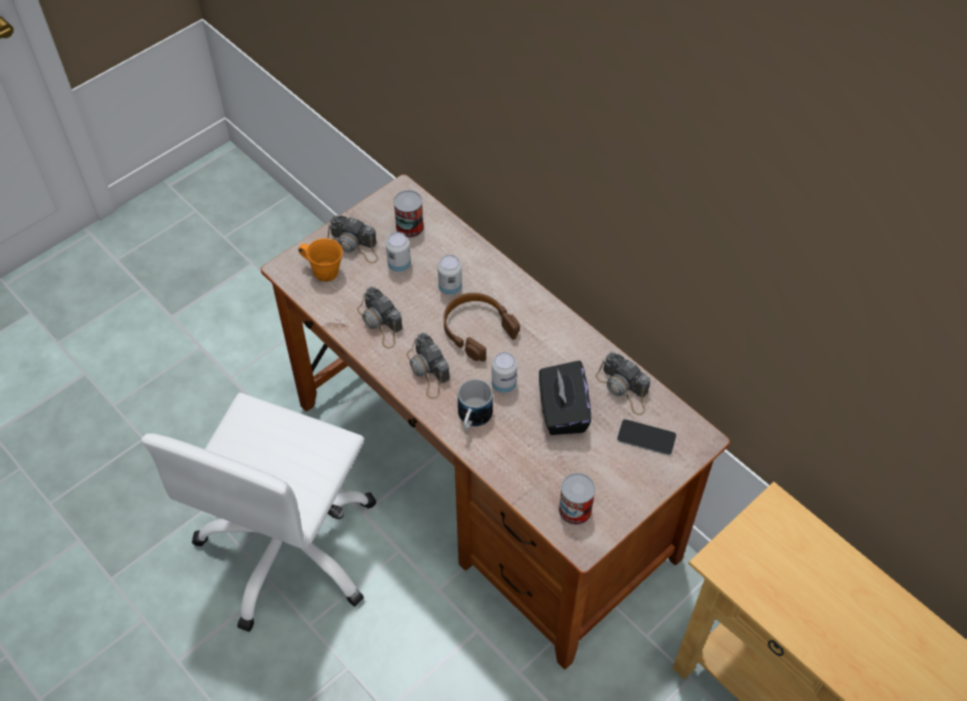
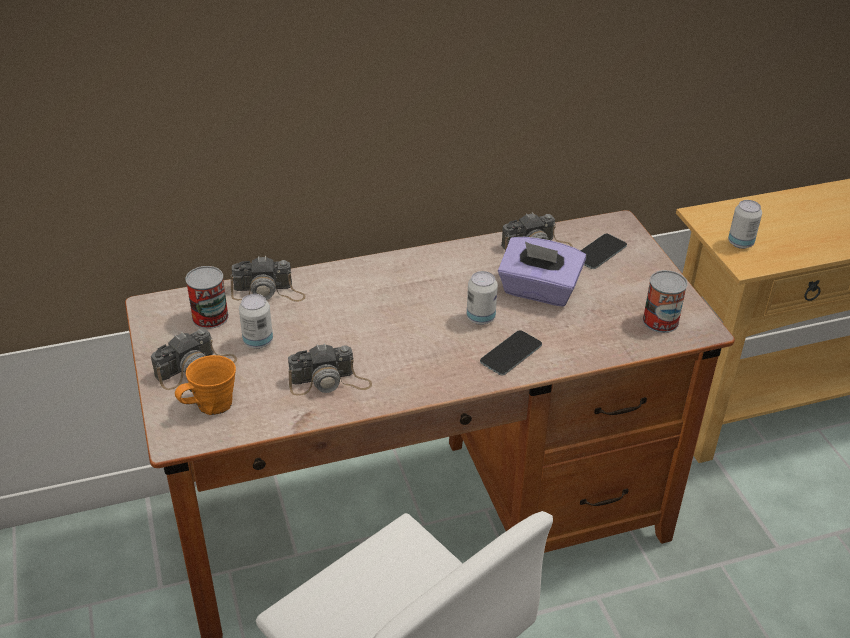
camera: 65 degrees left, 15 degrees down
camera [407,333,450,399] -> camera moved to [230,256,305,302]
can [438,255,462,295] -> can moved to [728,200,762,249]
brown headphones [444,293,520,362] -> none
mug [458,379,493,430] -> phone [480,330,542,375]
black tissue box [539,361,591,435] -> purple tissue box [498,237,586,307]

